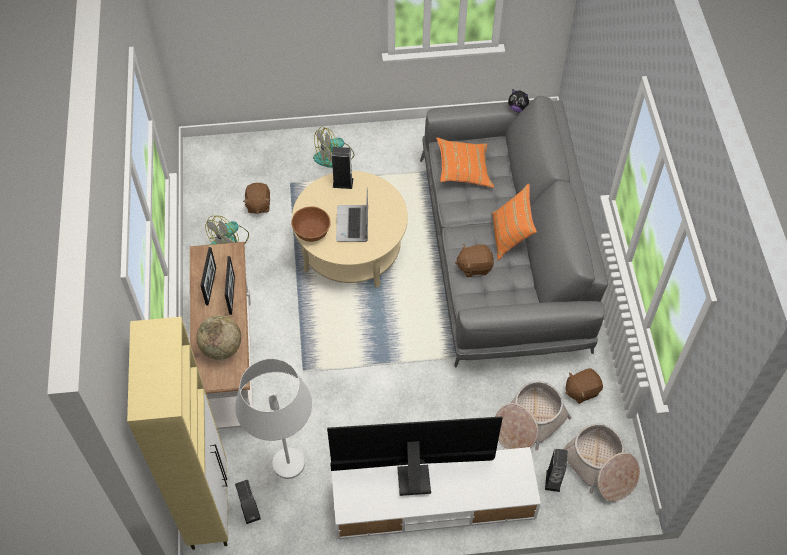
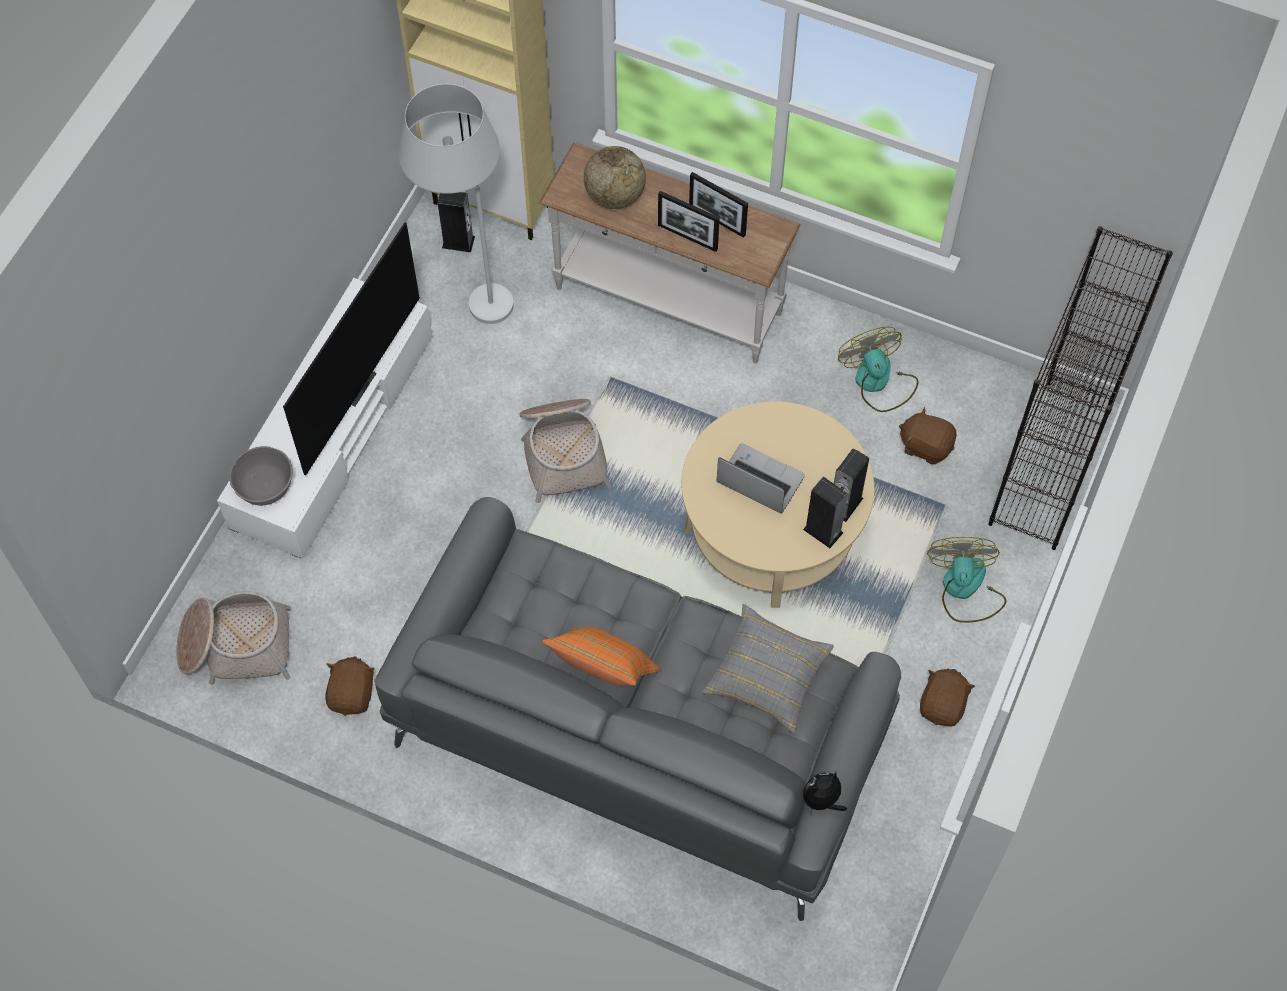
camera: 120 degrees right, 5 degrees up
brown bowl [291,206,331,242] -> none
orange pillow [436,138,494,188] -> grey pillow [701,604,834,734]
brown plush toy [455,244,494,277] -> brown plush toy moved to [920,668,975,727]
basket [495,381,572,450] -> basket moved to [519,399,611,503]
speaker [545,449,568,492] -> speaker moved to [803,477,848,548]
none -> grey bowl [229,446,293,506]
none -> black bookcase [988,226,1173,550]

